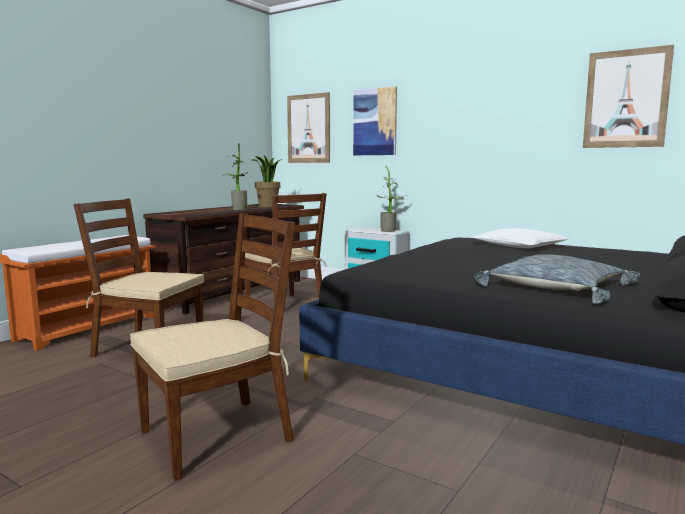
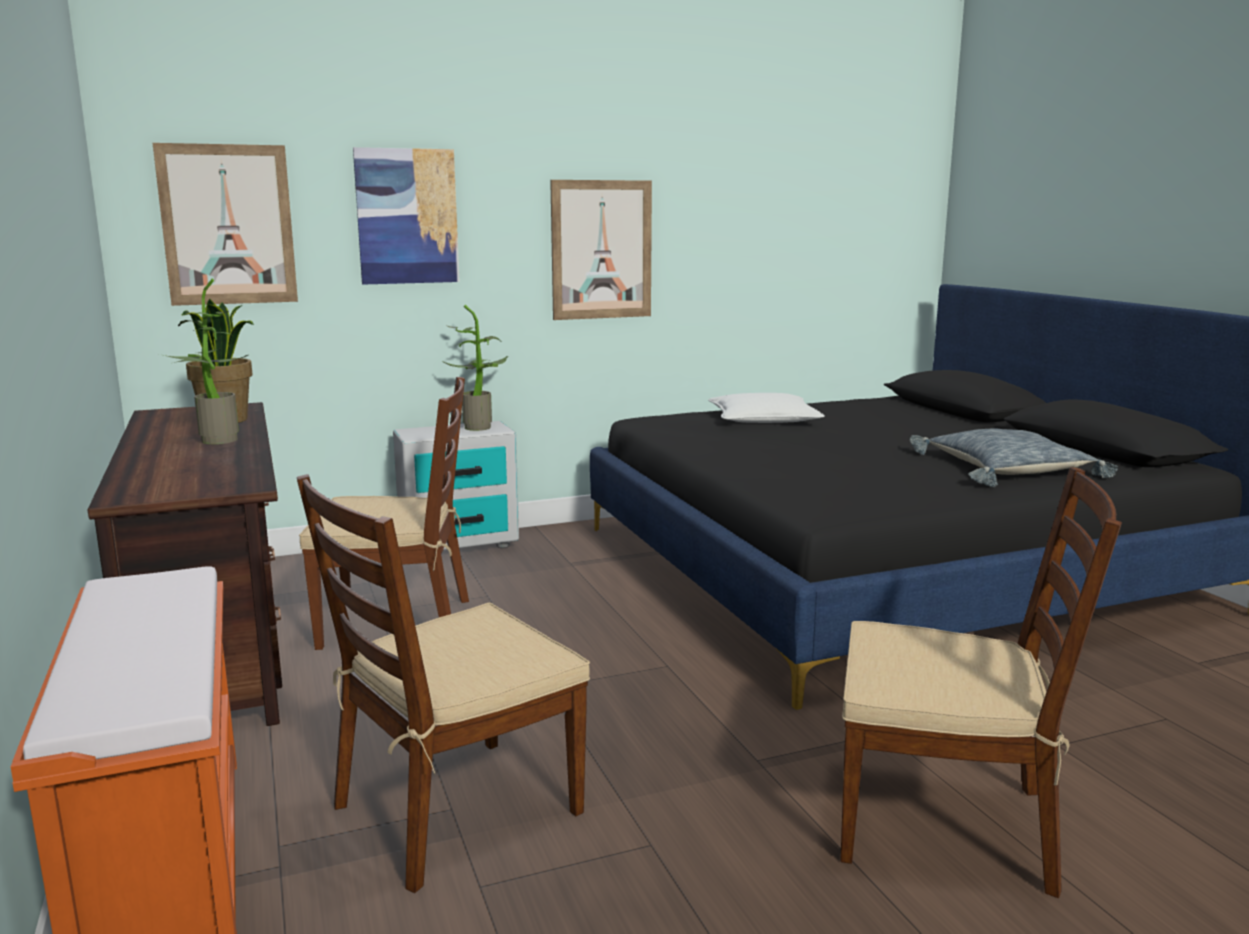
camera: 55 degrees left, 5 degrees up
brown chair [130,213,295,481] -> brown chair turned 105 degrees clockwise [840,467,1122,898]
picture [583,45,674,148] -> picture moved to [550,180,652,320]

